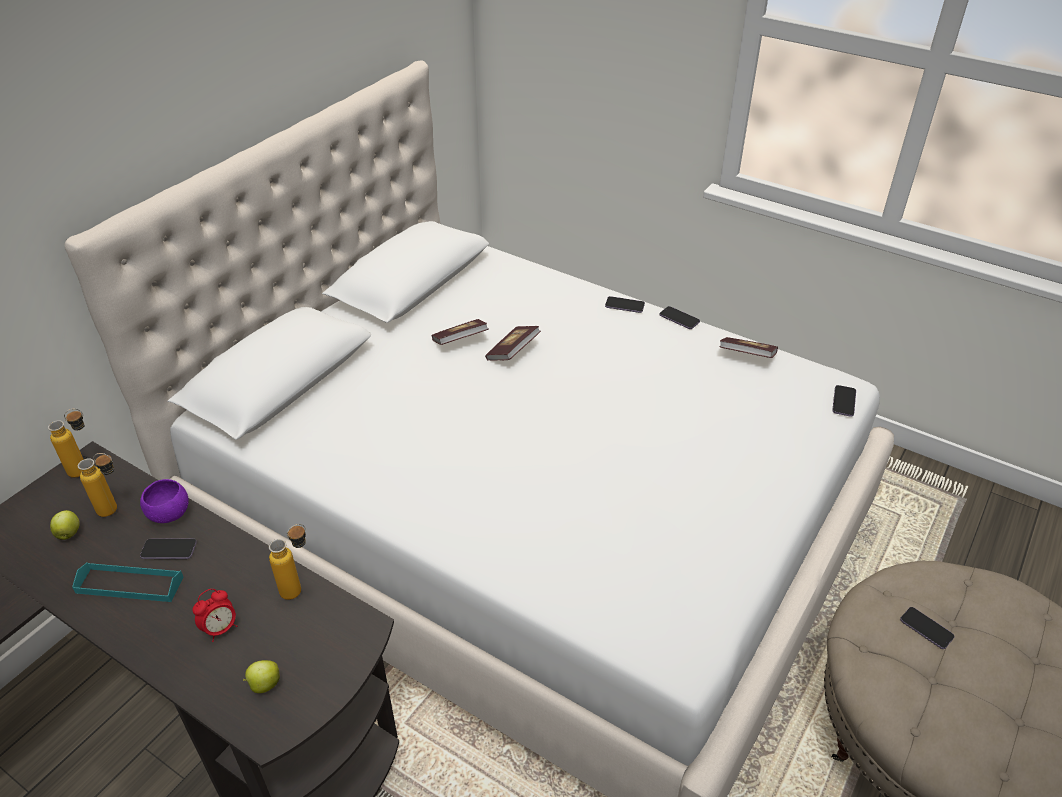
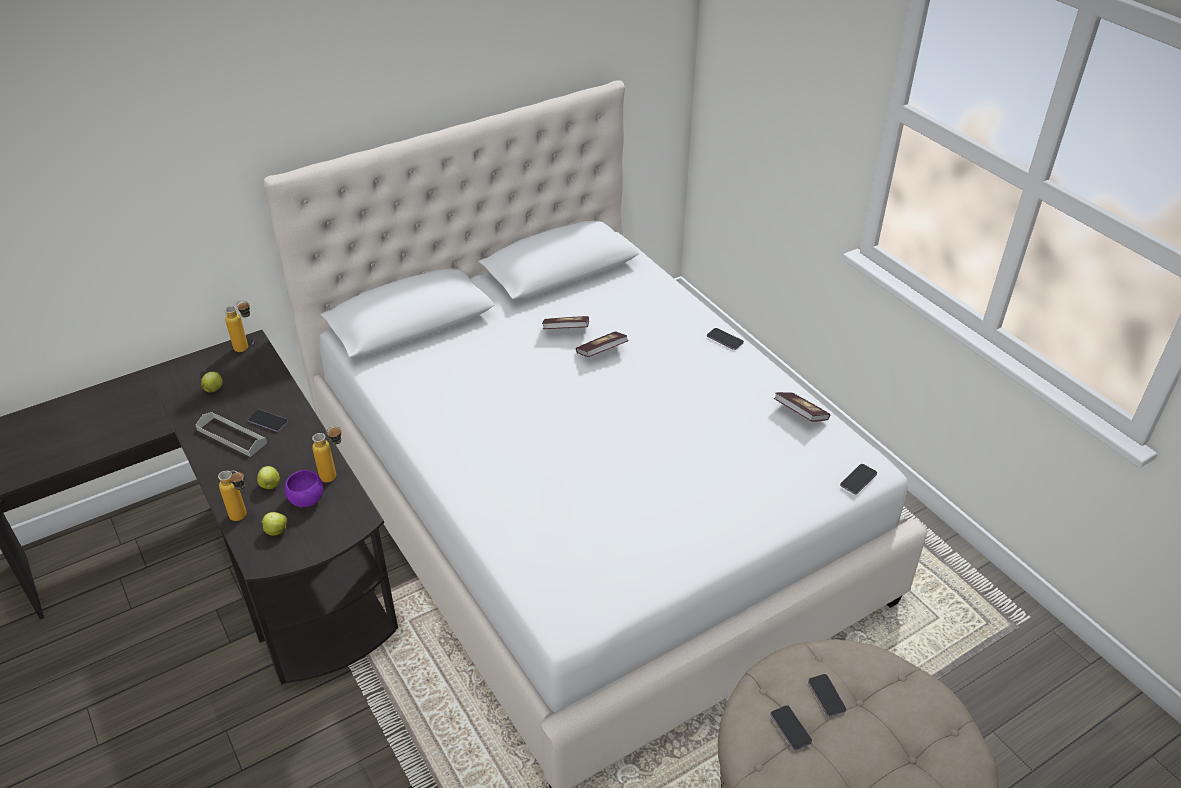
camera: 25 degrees right, 0 degrees up
turquoise tray [72,562,183,602] -> grey tray [196,412,267,457]
bottle [78,453,117,517] -> bottle moved to [218,471,247,521]
purple bowl [140,479,189,523] -> purple bowl moved to [284,470,323,507]
alarm clock [192,589,237,642] -> apple [257,466,280,489]
phone [659,306,700,329] -> phone moved to [770,705,812,750]

